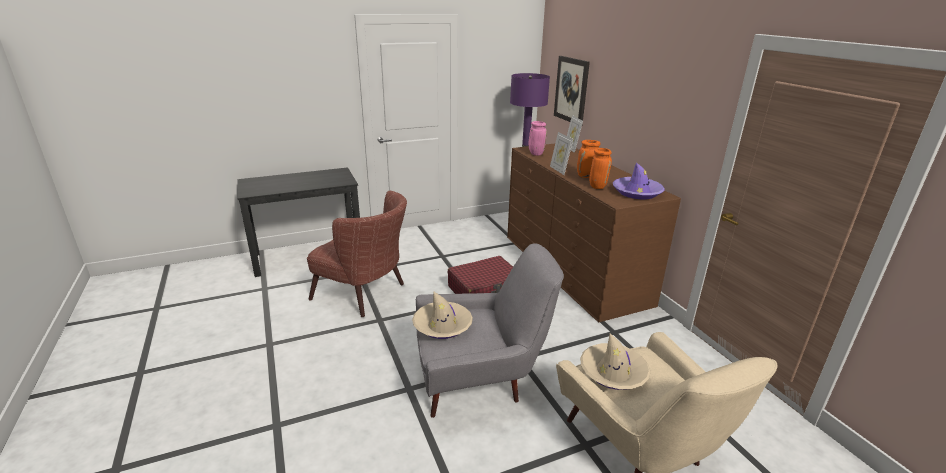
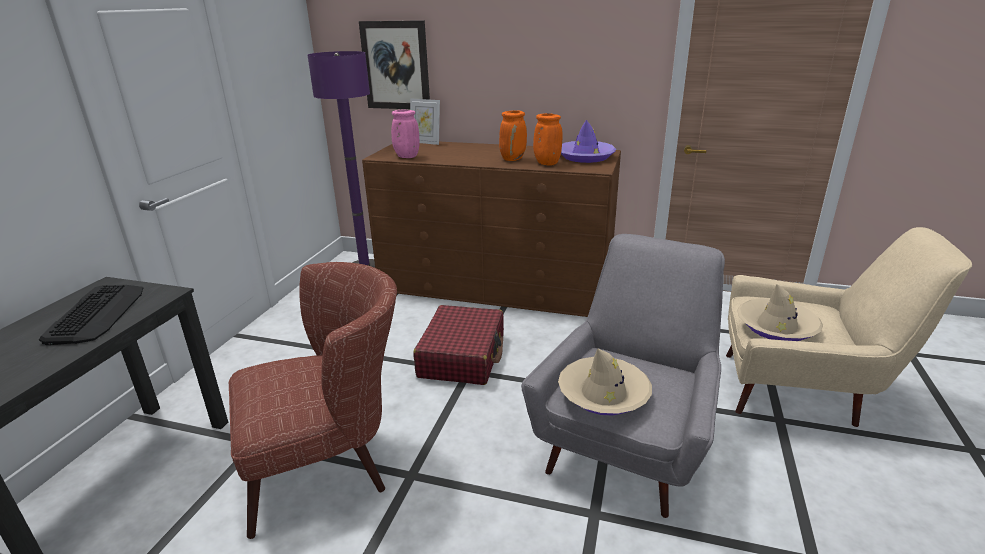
camera: 50 degrees left, 0 degrees up
picture frame [550,132,573,175] -> none
none -> keyboard [39,285,143,345]

